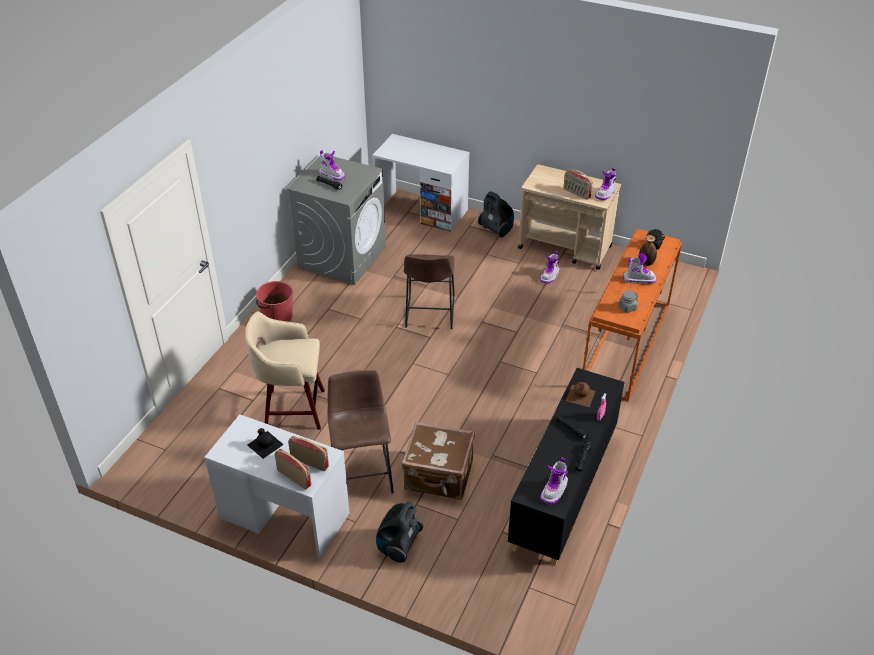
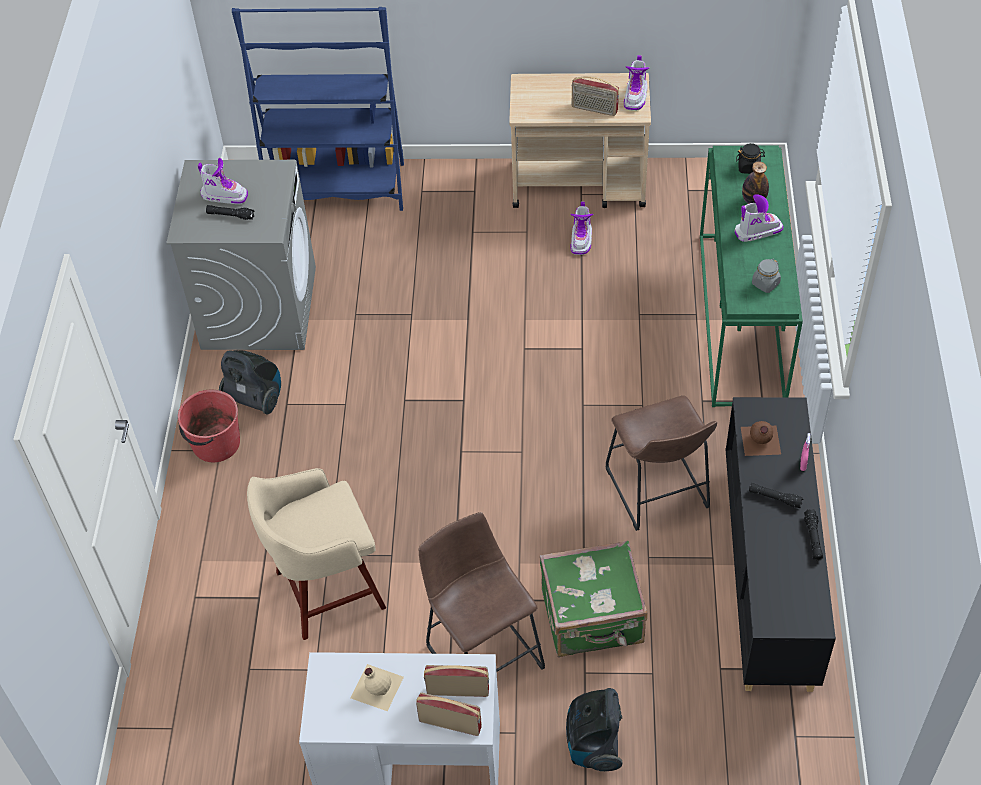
camera: 20 degrees left, 10 degrees up
black bottle [247,428,284,459] -> beige bottle [351,664,404,711]
white desk [372,134,469,232] -> blue bookcase [232,7,404,211]
brown suitcase [402,422,475,500] -> green suitcase [540,541,648,657]
brown stool [403,254,455,329] -> brown stool moved to [605,396,717,531]
vacuum cleaner [478,191,514,238] -> vacuum cleaner moved to [219,350,281,414]
boot [540,458,568,504] -> none
orange console table [583,229,682,402] -> green console table [700,145,803,407]

